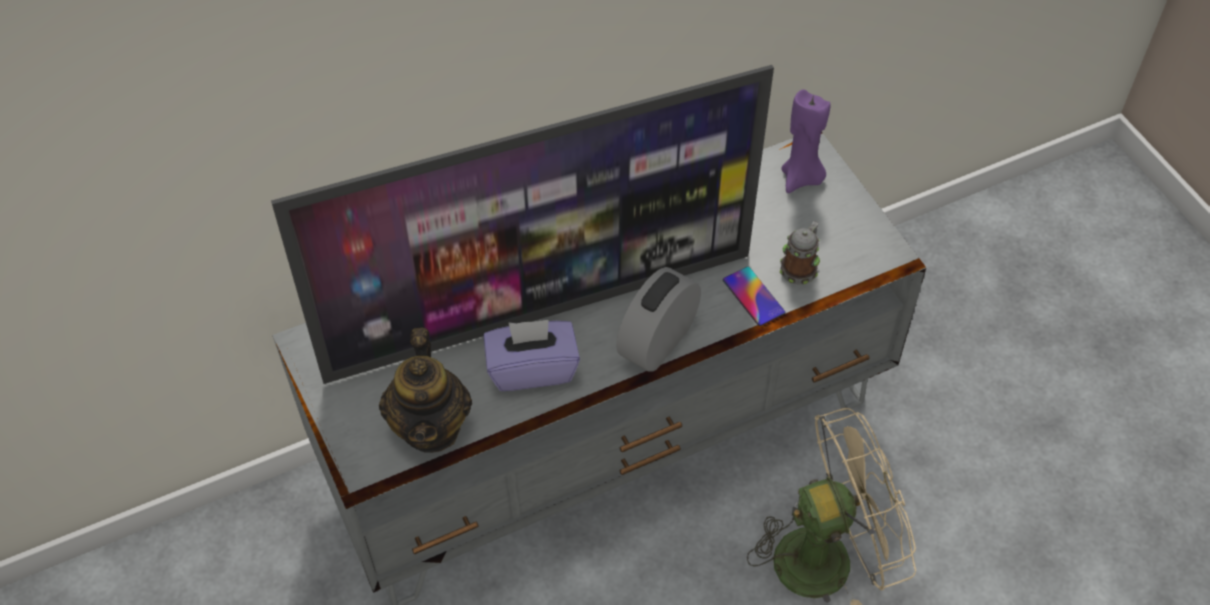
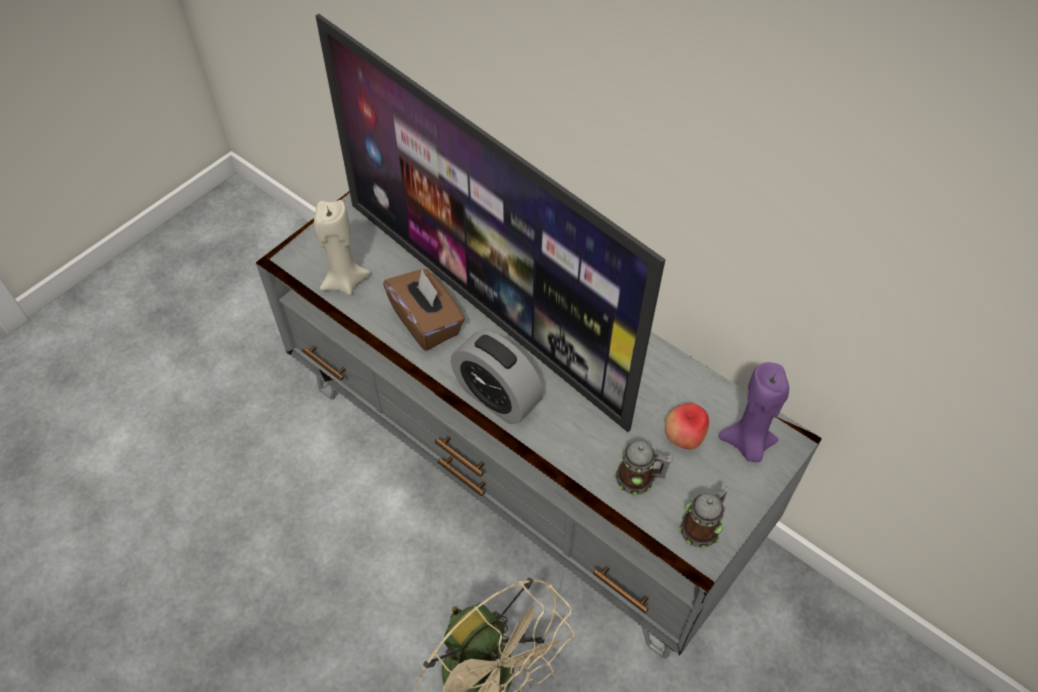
camera: 65 degrees right, 0 degrees up
teapot [379,327,472,453] -> beige candle [314,200,371,296]
purple tissue box [483,320,580,391] -> brown tissue box [383,268,465,351]
alarm clock [616,267,701,372] -> alarm clock turned 150 degrees counterclockwise [451,330,543,424]
phone [723,267,785,326] -> none
none -> apple [665,403,709,449]
none -> mug [679,485,729,548]

